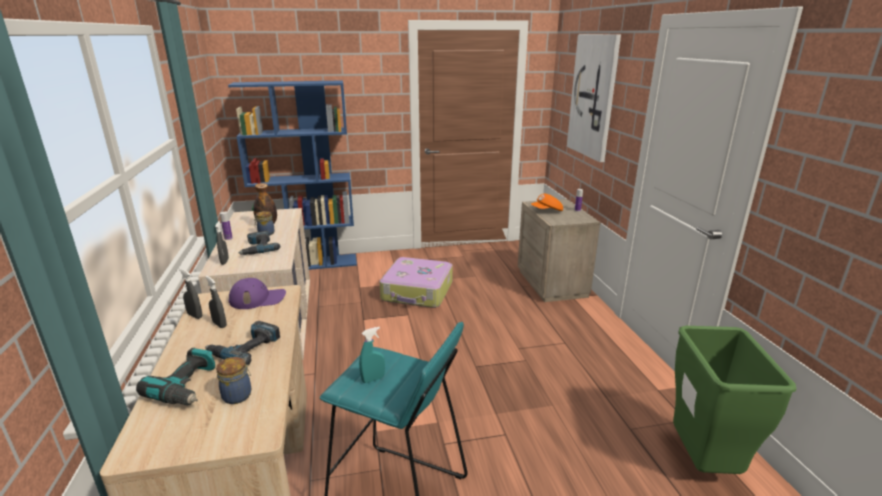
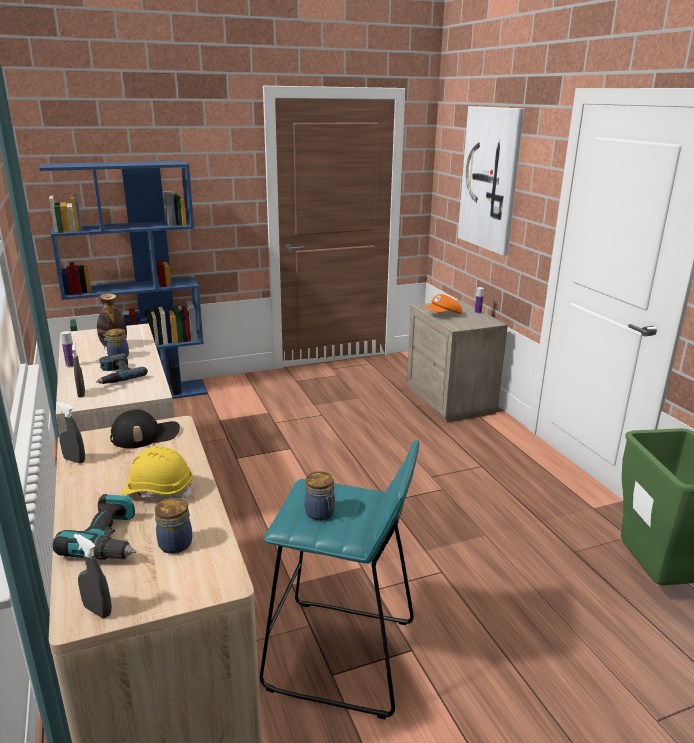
camera: 10 degrees left, 0 degrees up
grey spray bottle [205,276,227,328] -> grey spray bottle moved to [74,534,112,618]
power drill [205,321,280,365] -> yellow hard hat [121,446,194,500]
purple cap [229,278,286,309] -> black cap [110,409,180,448]
turquoise spray bottle [359,327,385,383] -> jar [305,471,335,520]
suitcase [379,257,453,308] -> none

